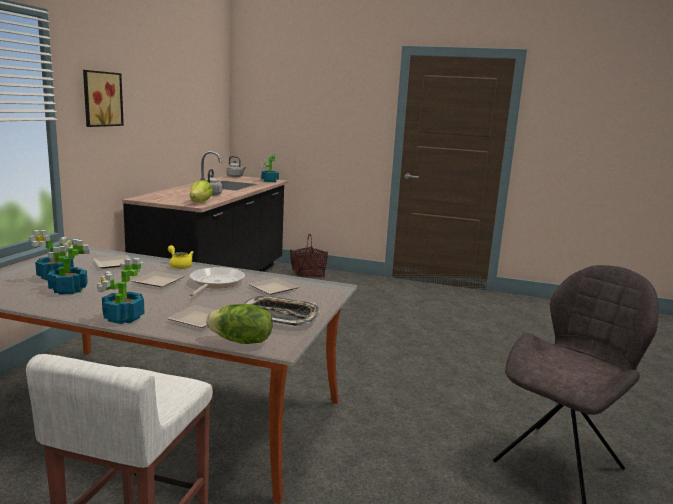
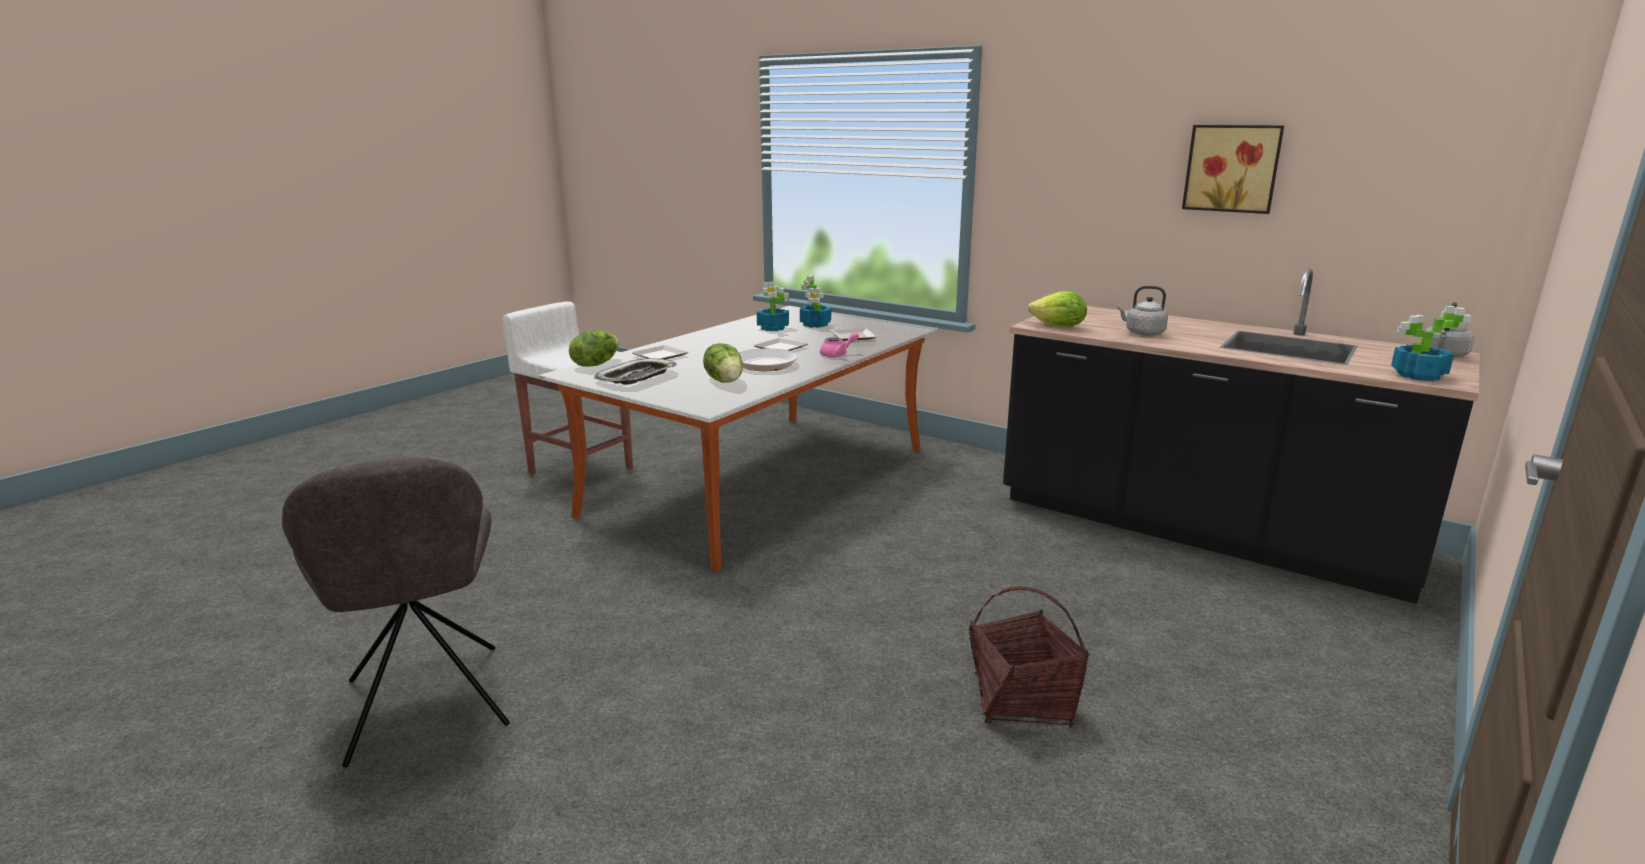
camera: 110 degrees right, 5 degrees up
picture [83,70,124,127] -> picture moved to [1182,125,1284,214]
potted plant [97,258,145,324] -> none
yellow teapot [168,245,194,269] -> pink teapot [820,332,859,358]
plate [248,278,299,295] -> lettuce [703,343,743,383]
basket [290,234,328,277] -> basket moved to [969,586,1089,728]

